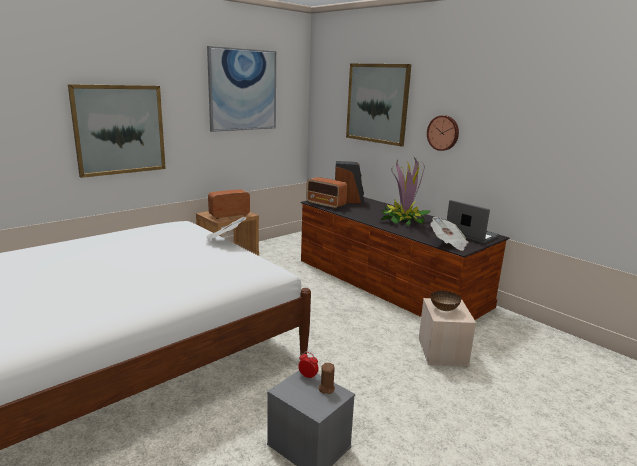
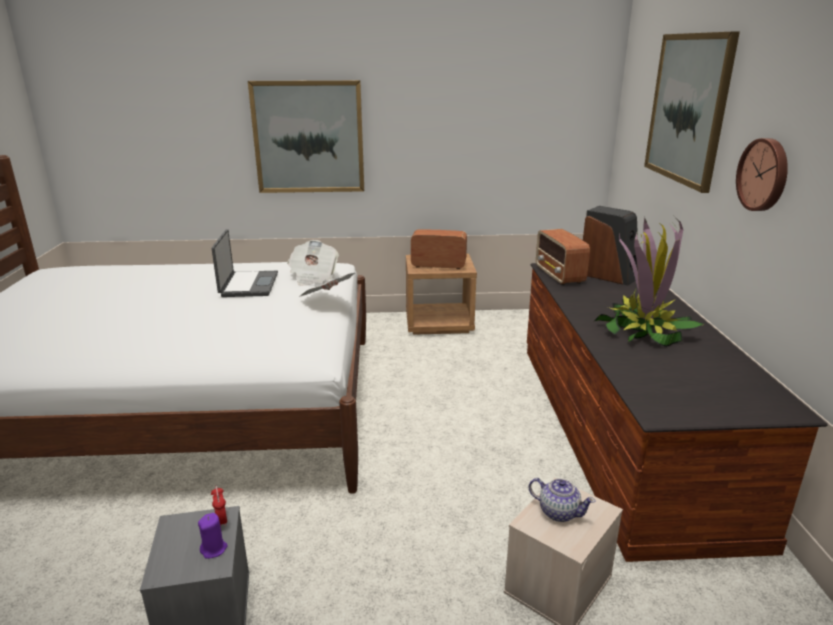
camera: 40 degrees right, 5 degrees up
picture [207,46,276,132] -> none
brown candle [319,363,335,394] -> purple candle [198,513,228,559]
newspaper [430,217,469,251] -> newspaper moved to [287,240,339,286]
bowl [431,291,461,311] -> teapot [529,478,596,522]
laptop [447,200,500,243] -> laptop moved to [212,229,278,297]

